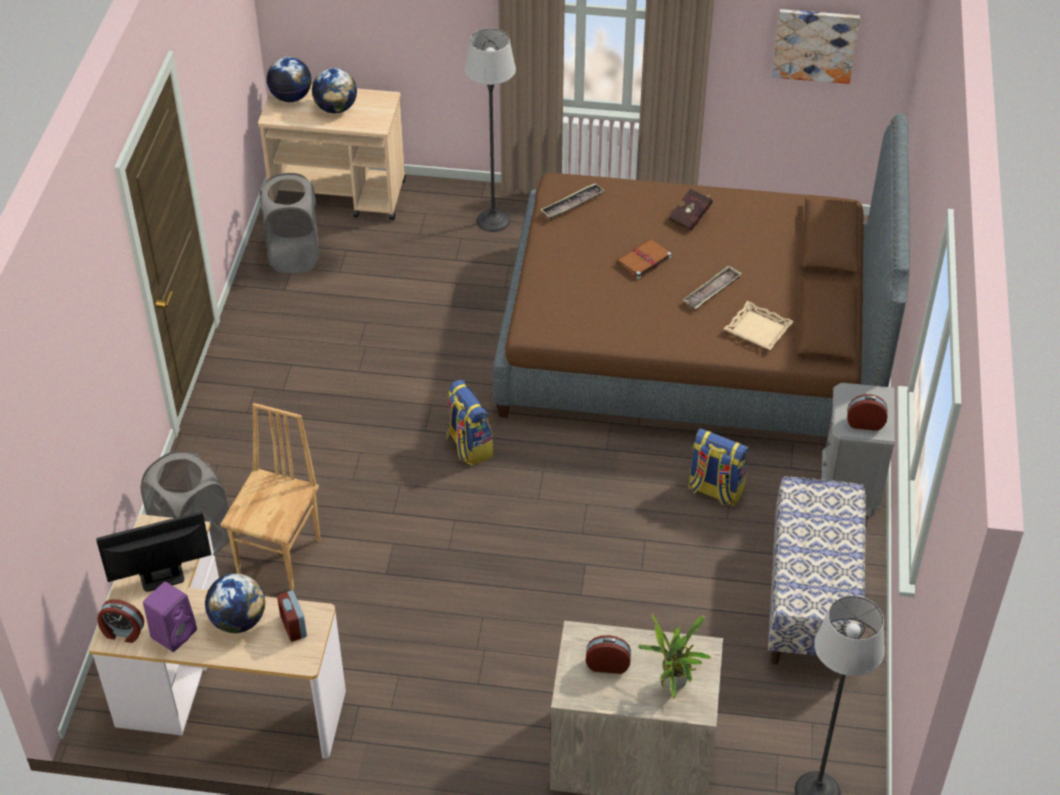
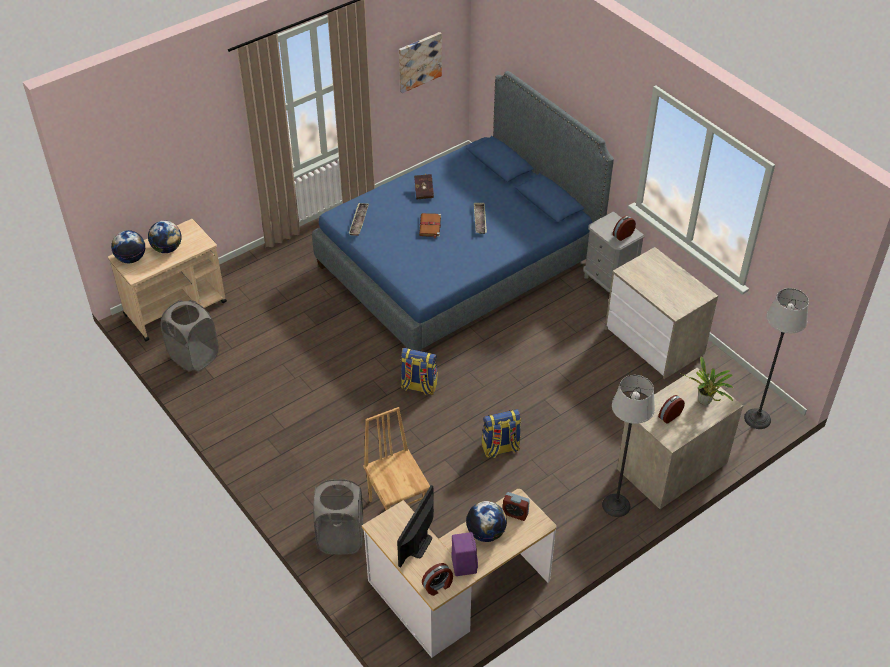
camera: 45 degrees left, 0 degrees up
floor lamp [465,28,516,232] -> floor lamp moved to [602,375,655,517]
brown bed [492,113,910,437] -> blue bed [312,71,614,351]
backpack [688,429,749,506] -> backpack moved to [482,409,521,458]
beige tray [724,301,794,350] -> none
bench [768,476,866,665] -> dresser [605,247,718,379]

